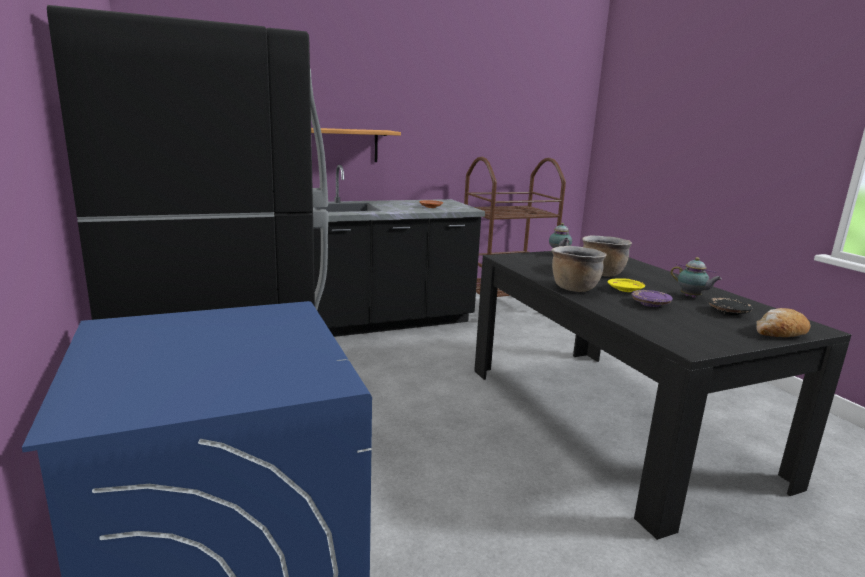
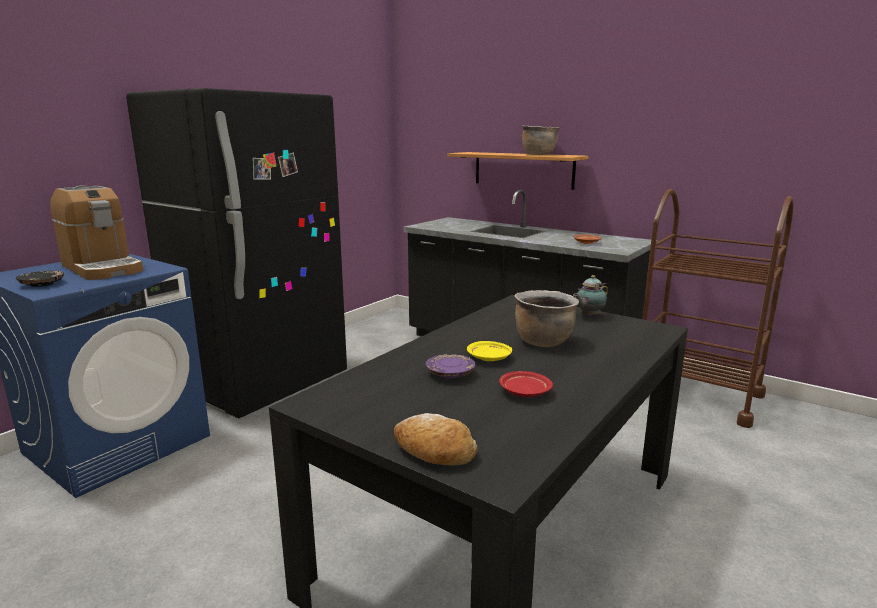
camera: 60 degrees right, 0 degrees up
brown cooking pot [551,246,607,292] -> brown cooking pot moved to [522,126,559,155]
teapot [671,257,722,298] -> red plate [499,371,553,397]
black plate [709,298,753,315] -> black plate moved to [16,271,64,287]
none -> coffee machine [50,185,143,280]

